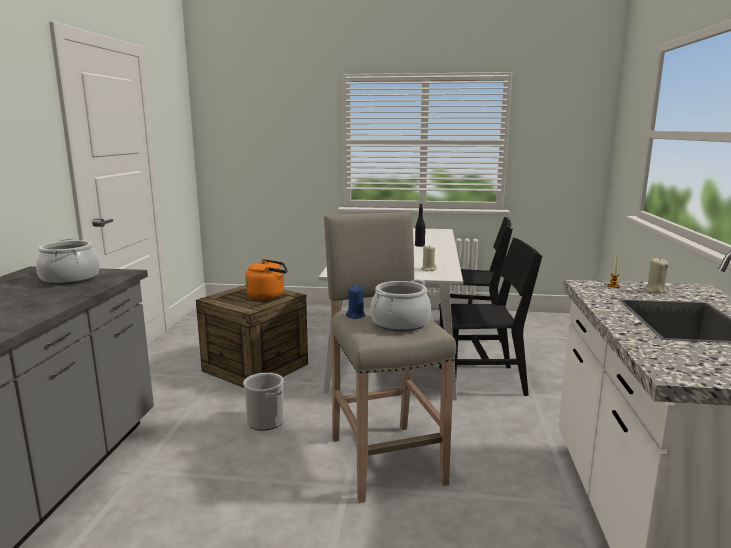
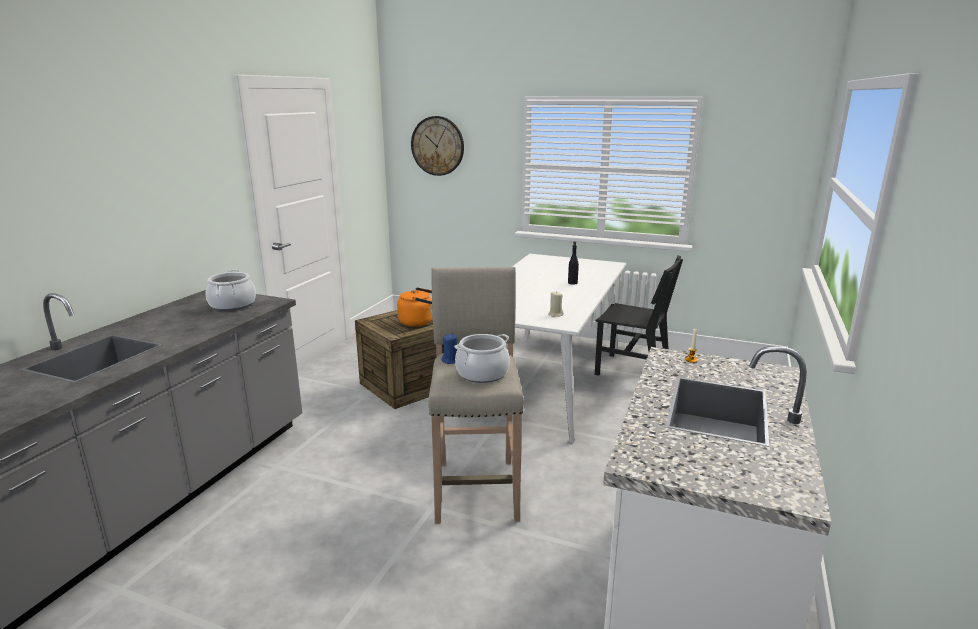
camera: 15 degrees right, 5 degrees up
bucket [243,373,284,431] -> none
black chair [439,238,542,396] -> none
beige candle [643,258,669,294] -> none
none -> wall clock [411,116,464,176]

